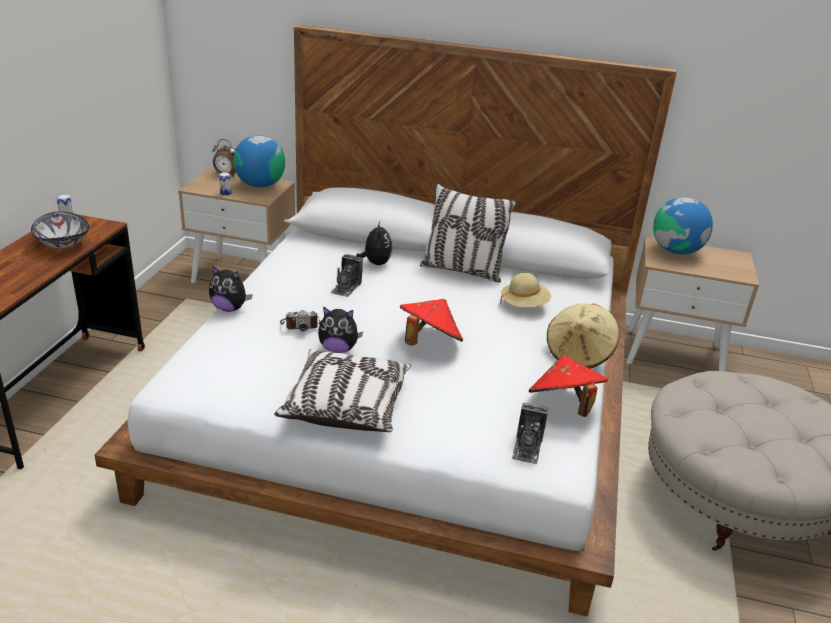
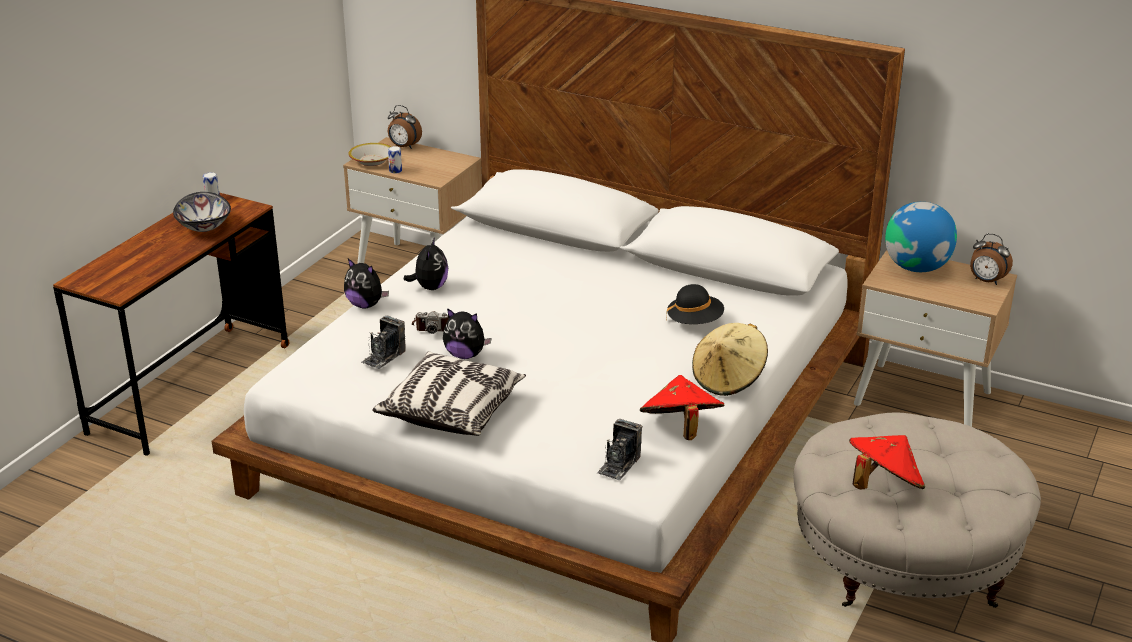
camera: 15 degrees right, 0 degrees up
globe [234,135,285,187] -> none
camera [330,254,363,297] -> camera moved to [361,316,405,369]
plush toy [356,221,392,265] -> plush toy moved to [404,237,448,290]
red hat [400,299,463,346] -> red hat moved to [849,435,925,490]
pillow [420,184,517,283] -> none
beige hat [500,273,551,307] -> black hat [666,284,724,324]
none -> bowl [348,143,391,166]
none -> alarm clock [970,233,1013,285]

